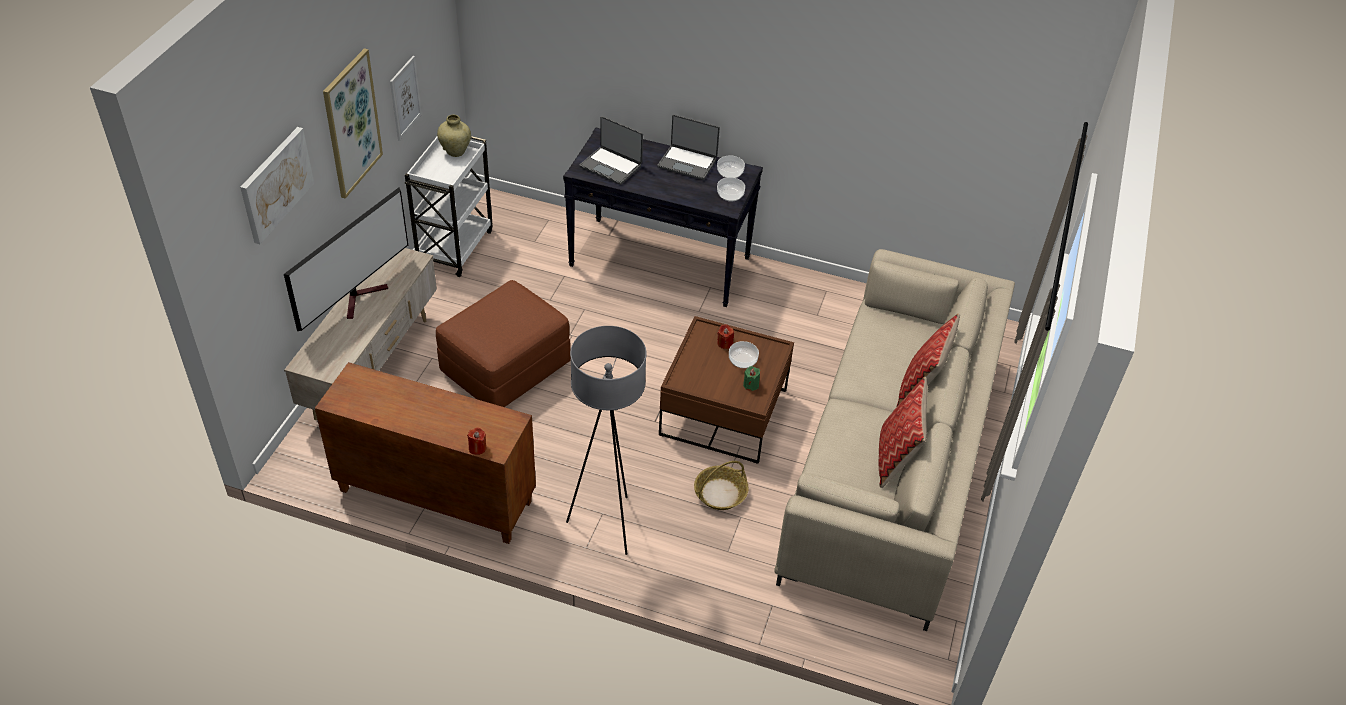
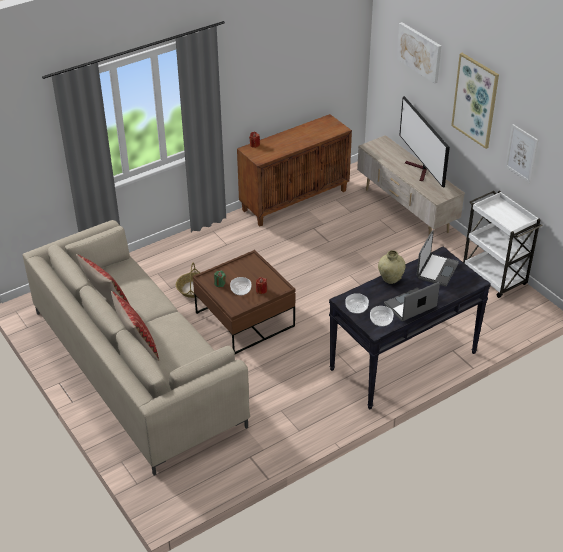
camera: 130 degrees right, 5 degrees down
brown ottoman [436,280,571,407] -> none
beige vase [437,115,471,157] -> beige vase moved to [378,250,406,284]
grey floor lamp [566,326,647,555] -> none
laptop [579,116,643,185] -> laptop turned 135 degrees clockwise [417,230,459,287]

